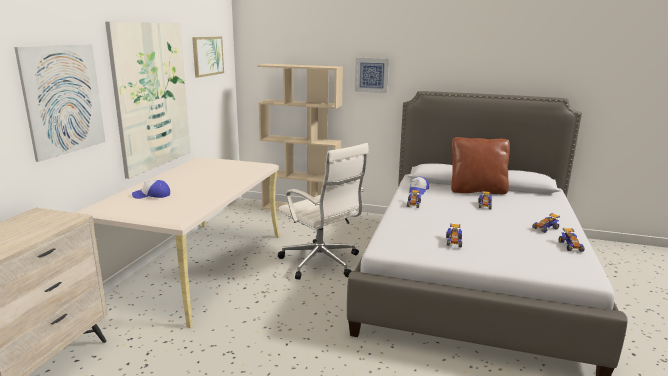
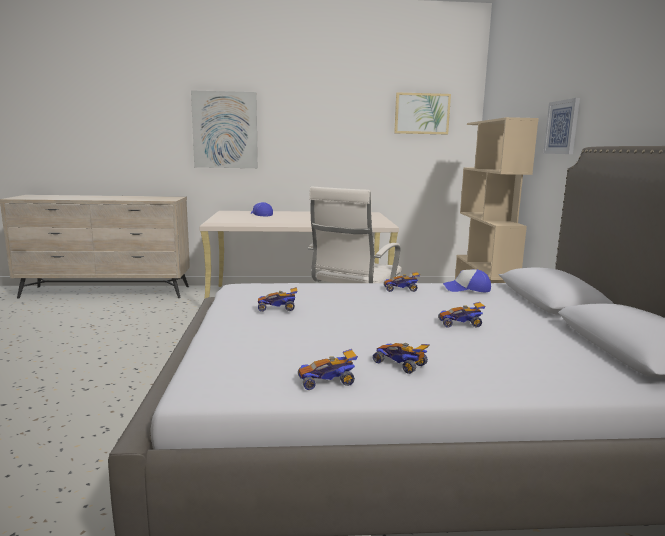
camera: 70 degrees right, 5 degrees down
picture [105,21,190,179] -> none
brown pillow [451,137,510,194] -> none

